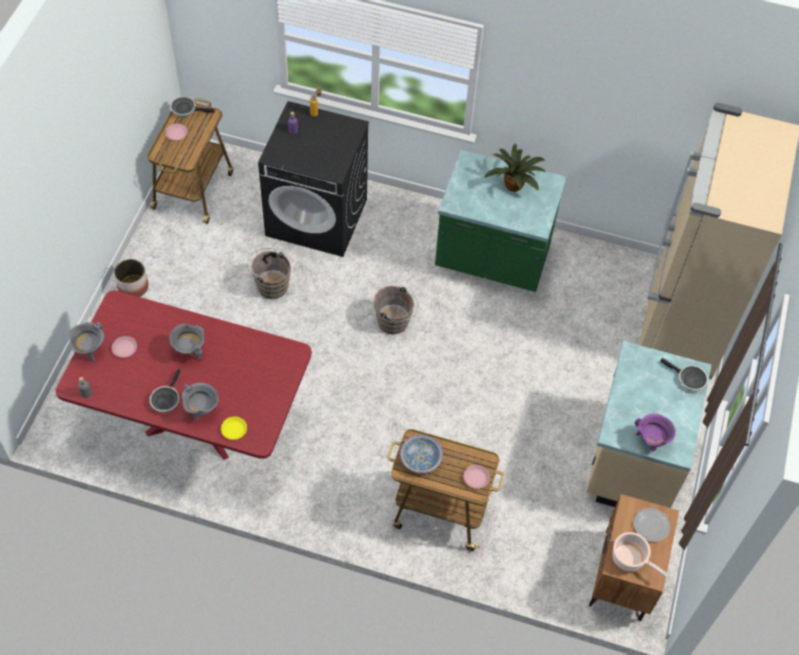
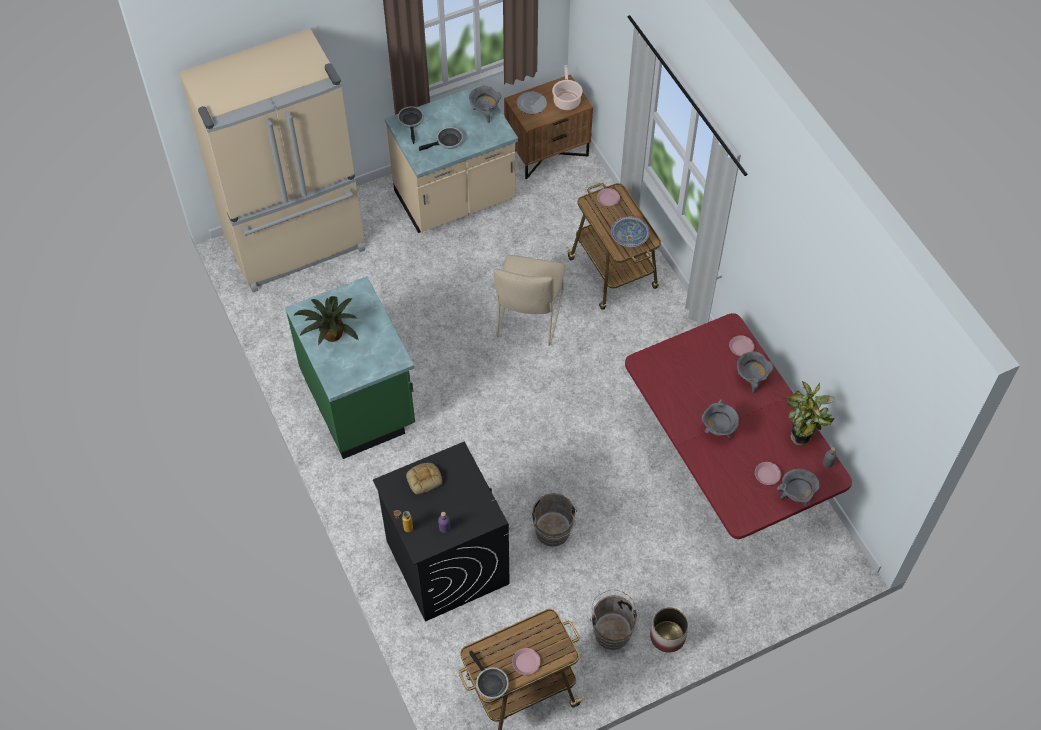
camera: 130 degrees left, 0 degrees up
frying pan [149,369,181,413] -> frying pan moved to [419,127,463,151]
yellow plate [221,417,247,440] -> pink plate [729,335,754,356]
brown bucket [374,286,418,334] -> brown bucket moved to [590,589,639,650]
purple cooking pot [635,414,676,452] -> grey cooking pot [469,86,501,123]
none -> bread [406,463,442,495]
none -> beige chair [494,255,566,346]
none -> potted plant [787,381,835,446]

